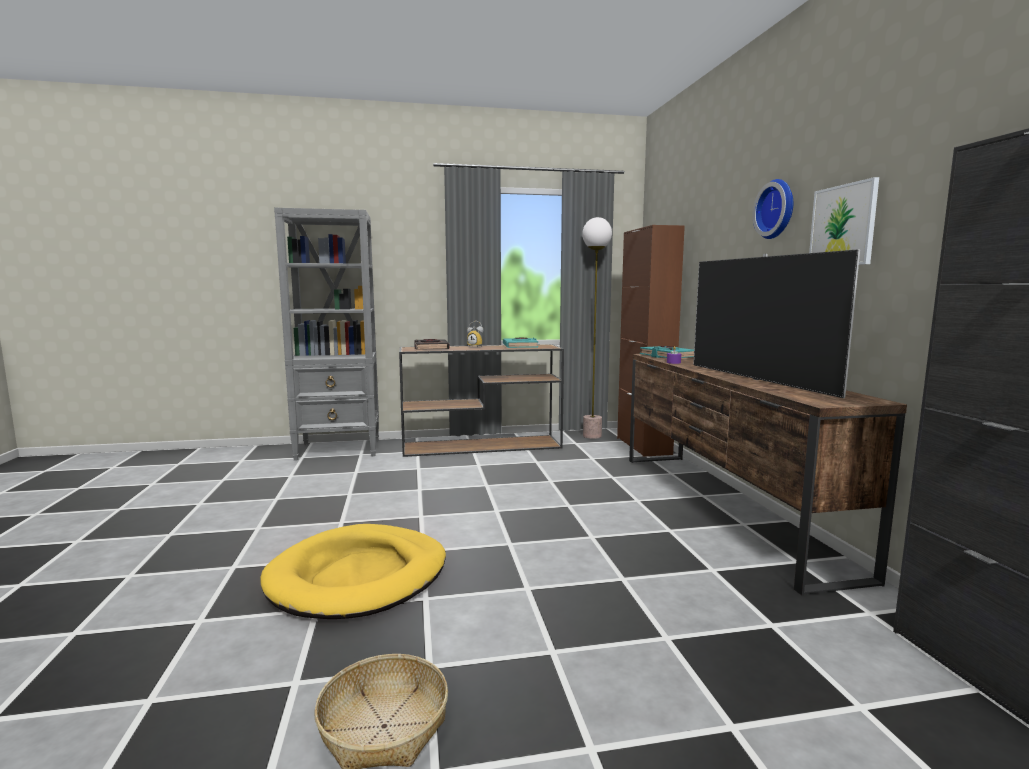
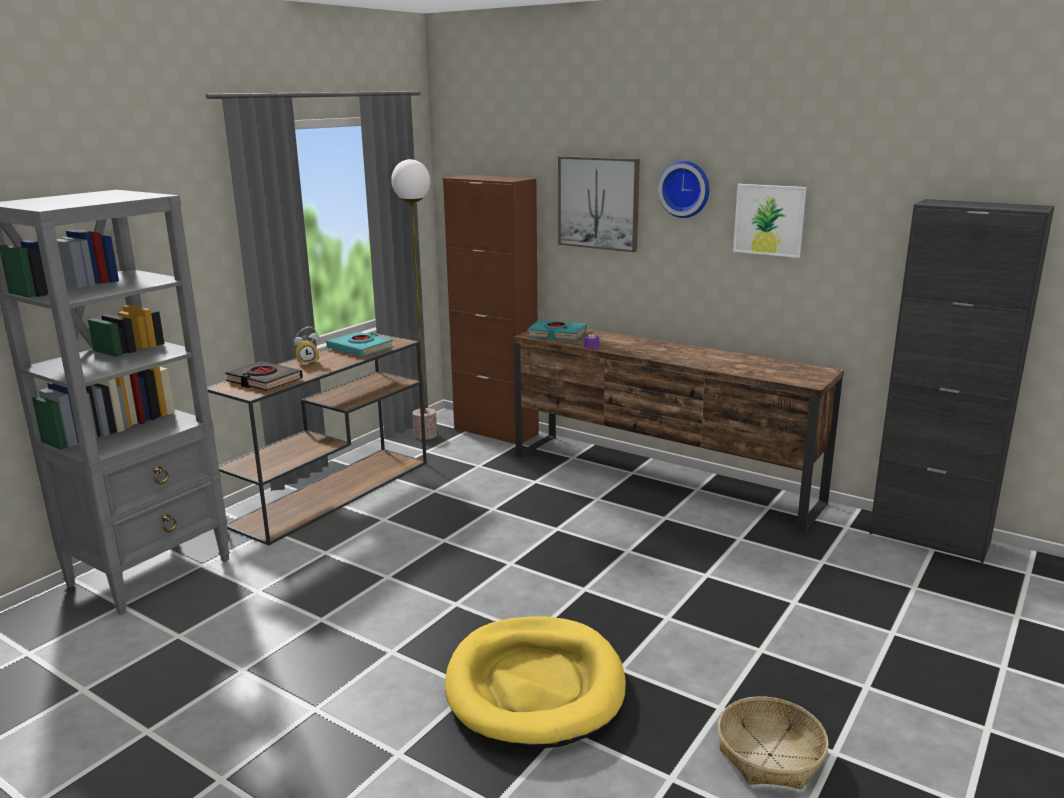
camera: 45 degrees left, 10 degrees up
television [693,249,860,398] -> none
none -> picture [558,156,640,252]

